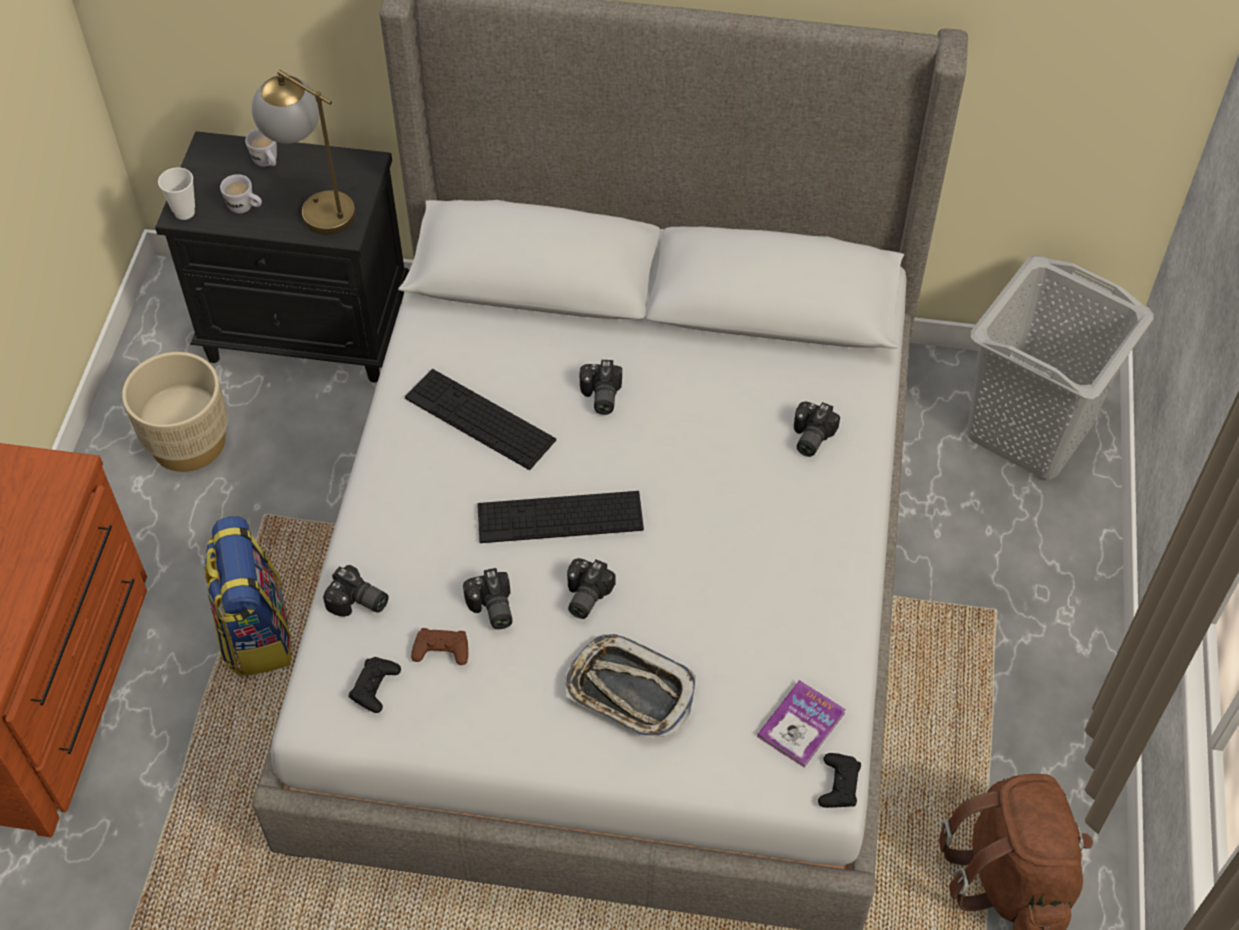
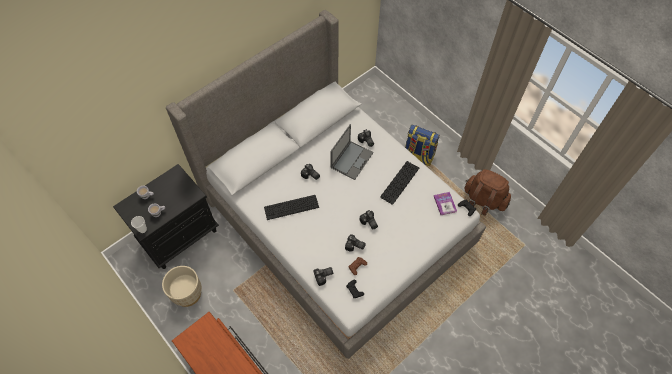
camera: 50 degrees left, 5 degrees up
backpack [204,516,291,677] -> backpack moved to [405,125,440,166]
table lamp [252,70,356,235] -> none
keyboard [477,491,644,543] -> keyboard moved to [380,161,419,205]
tray [565,634,696,737] -> none
grey laundry basket [967,255,1153,480] -> none
none -> laptop [330,124,374,180]

